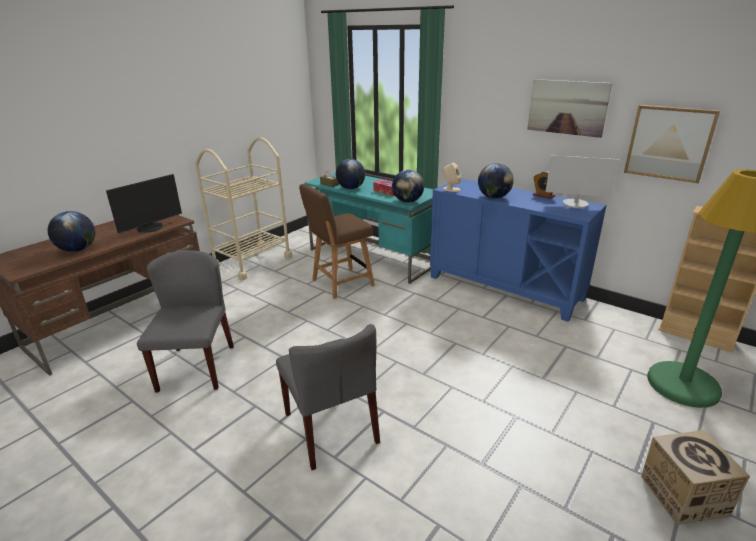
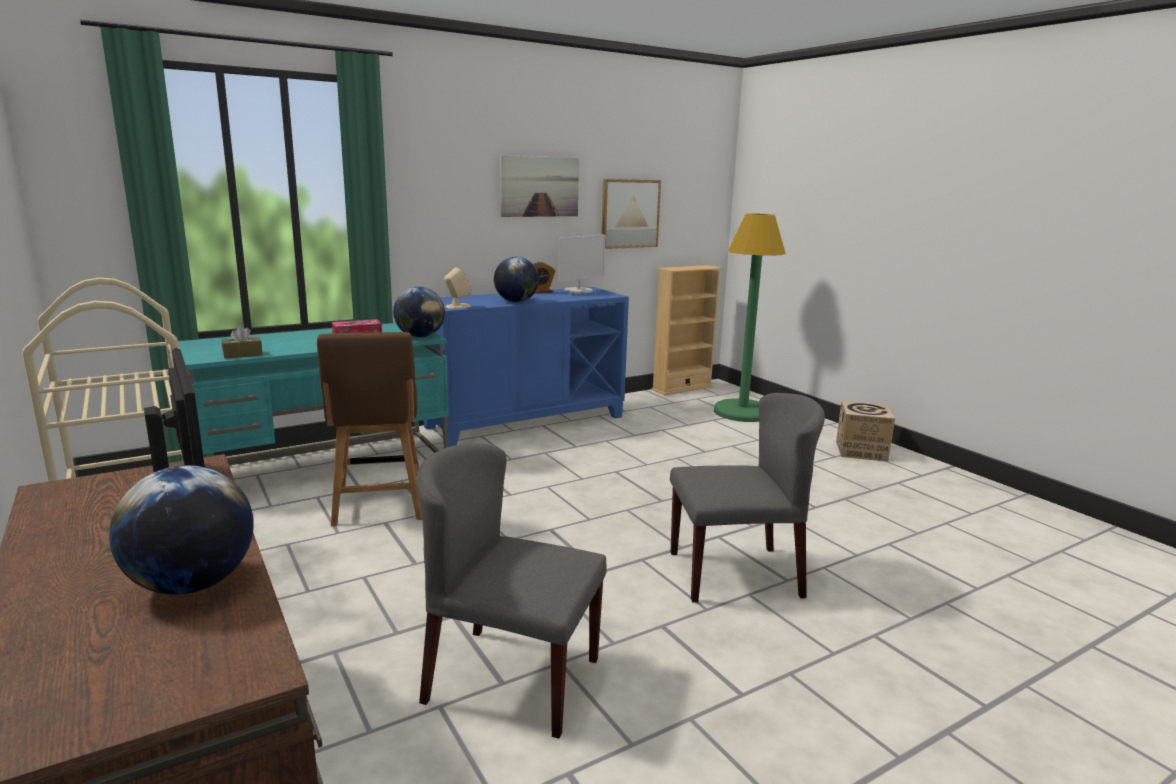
camera: 70 degrees left, 10 degrees down
globe [336,159,365,189] -> none

